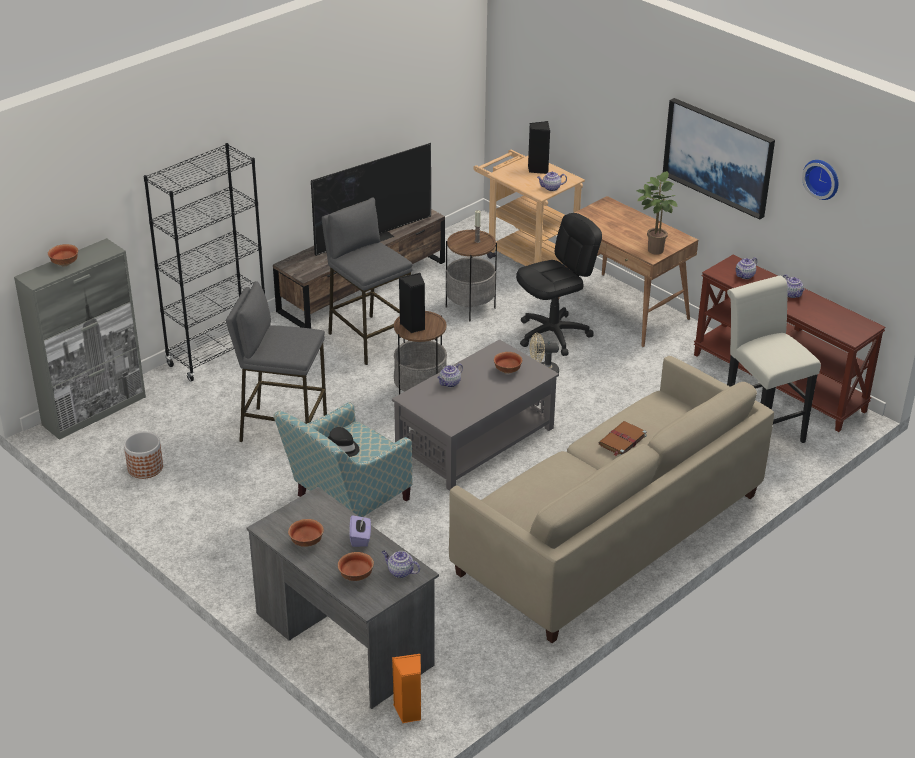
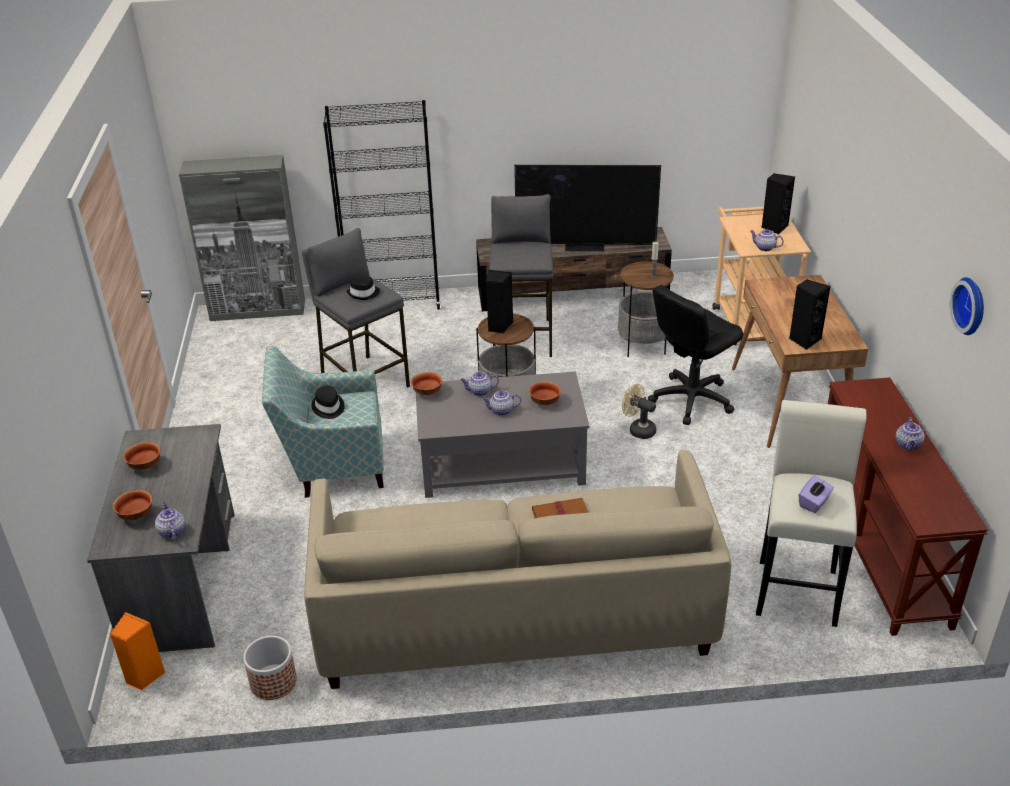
camera: 40 degrees right, 0 degrees up
bowl [48,244,78,266] -> bowl moved to [411,372,442,396]
planter [124,432,163,479] -> planter moved to [243,636,297,700]
purple tissue box [349,515,371,547] -> purple tissue box moved to [799,475,834,513]
black office chair [516,213,602,356] -> black office chair turned 135 degrees clockwise [648,285,743,425]
potted plant [636,171,677,255] -> black speaker [789,279,830,350]
picture [663,98,775,220] -> none
teapot [736,257,757,279] -> teapot moved to [482,391,522,416]
none -> black hat [346,276,380,300]

